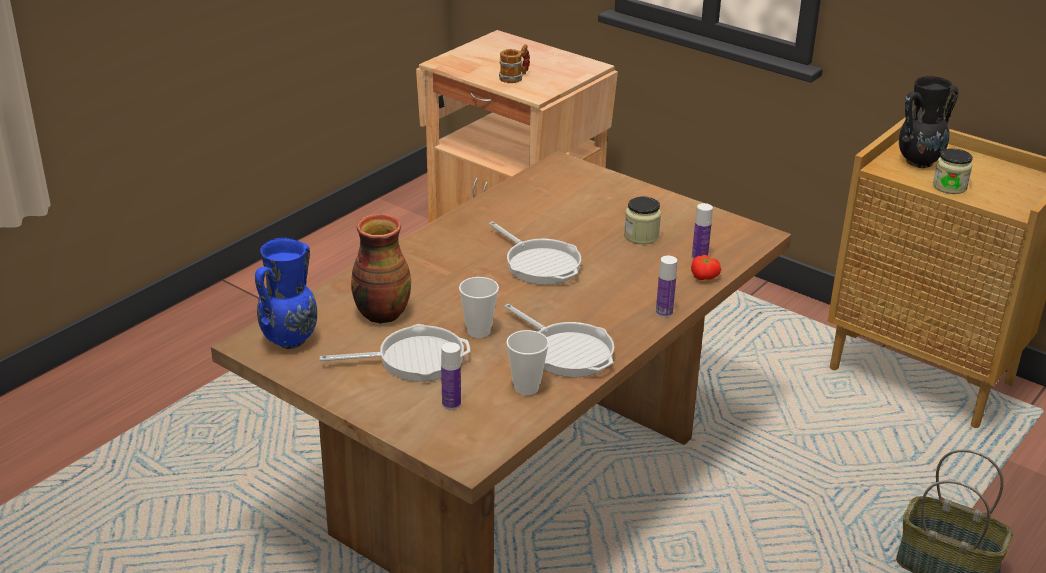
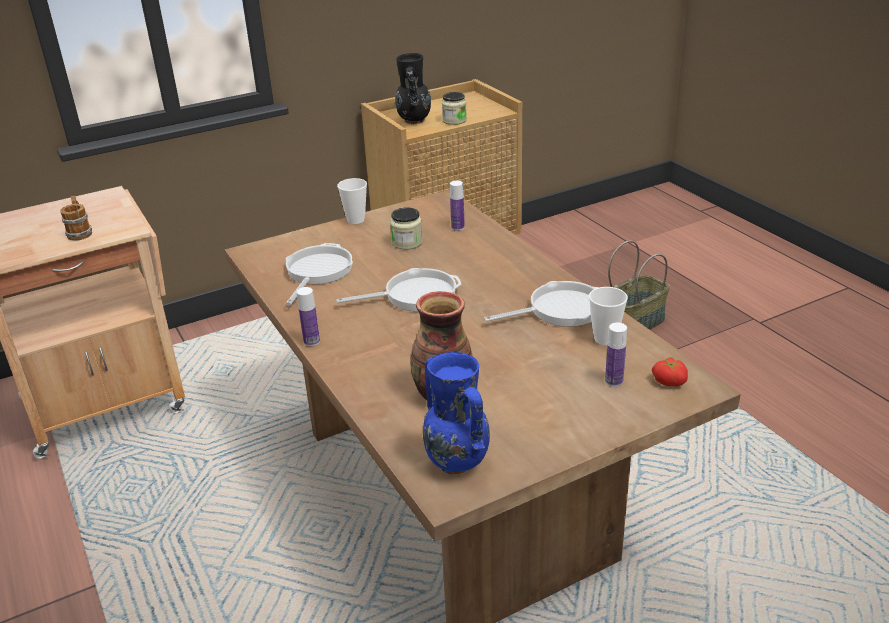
camera: 65 degrees left, 0 degrees up
frying pan [320,324,470,382] -> frying pan moved to [286,243,353,305]
cup [459,277,499,338] -> cup moved to [337,178,367,224]
bottle [656,256,677,317] -> bottle moved to [297,287,320,346]
tomato [691,255,721,280] -> tomato moved to [652,357,688,387]

